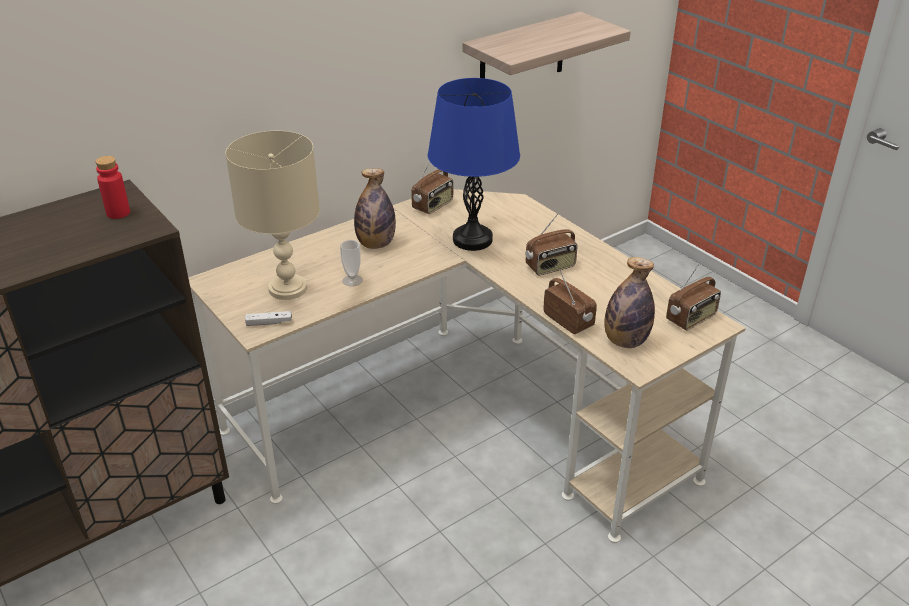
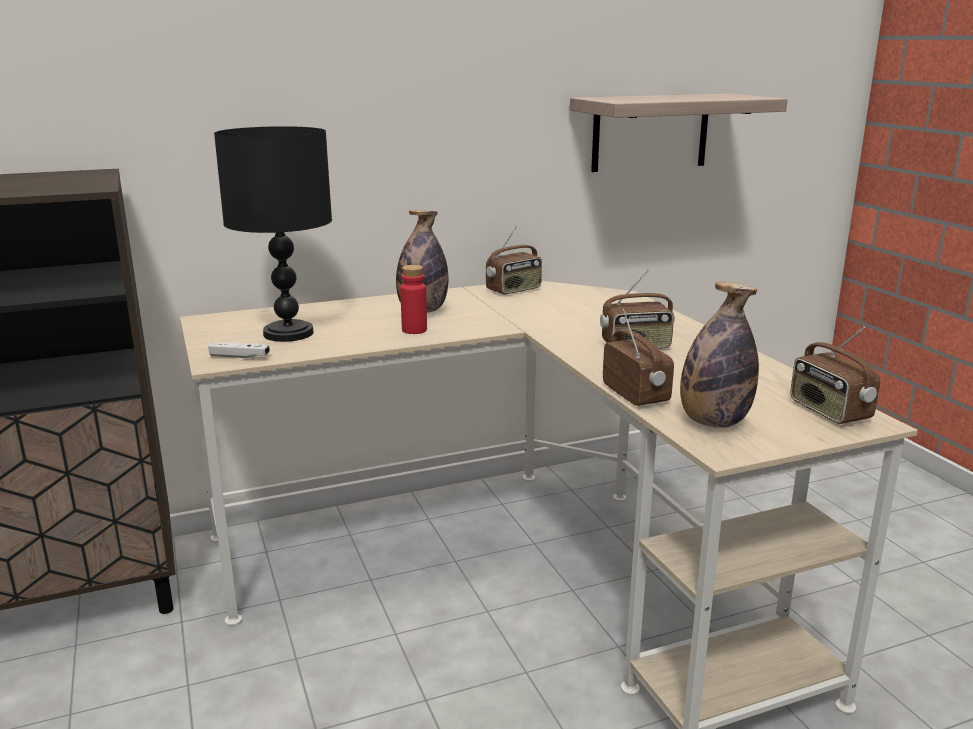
camera: 15 degrees right, 15 degrees down
red bottle [95,156,130,219] -> red bottle moved to [400,265,427,334]
beige table lamp [225,131,320,300] -> black table lamp [214,126,332,342]
cup [340,240,363,286] -> none
blue table lamp [427,78,520,251] -> none
radio [666,262,721,330] -> radio turned 90 degrees clockwise [790,326,880,424]

